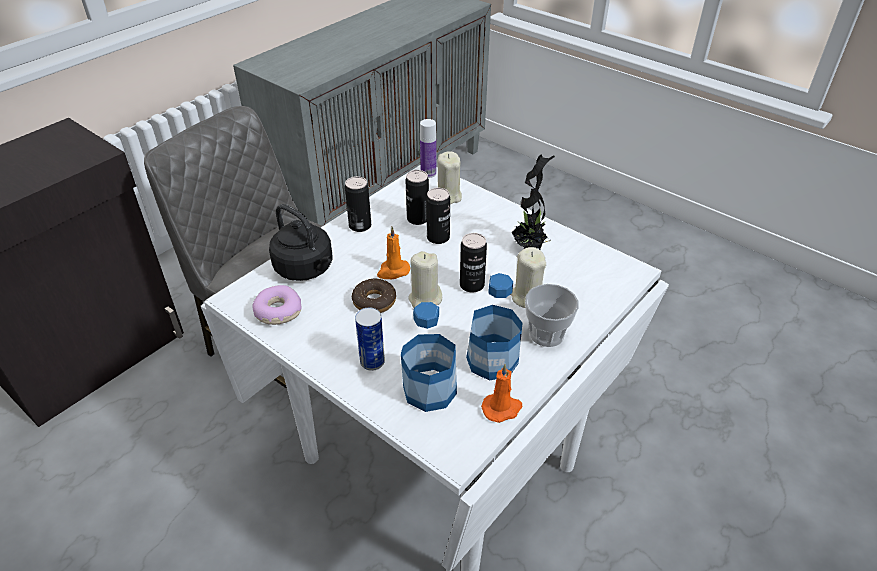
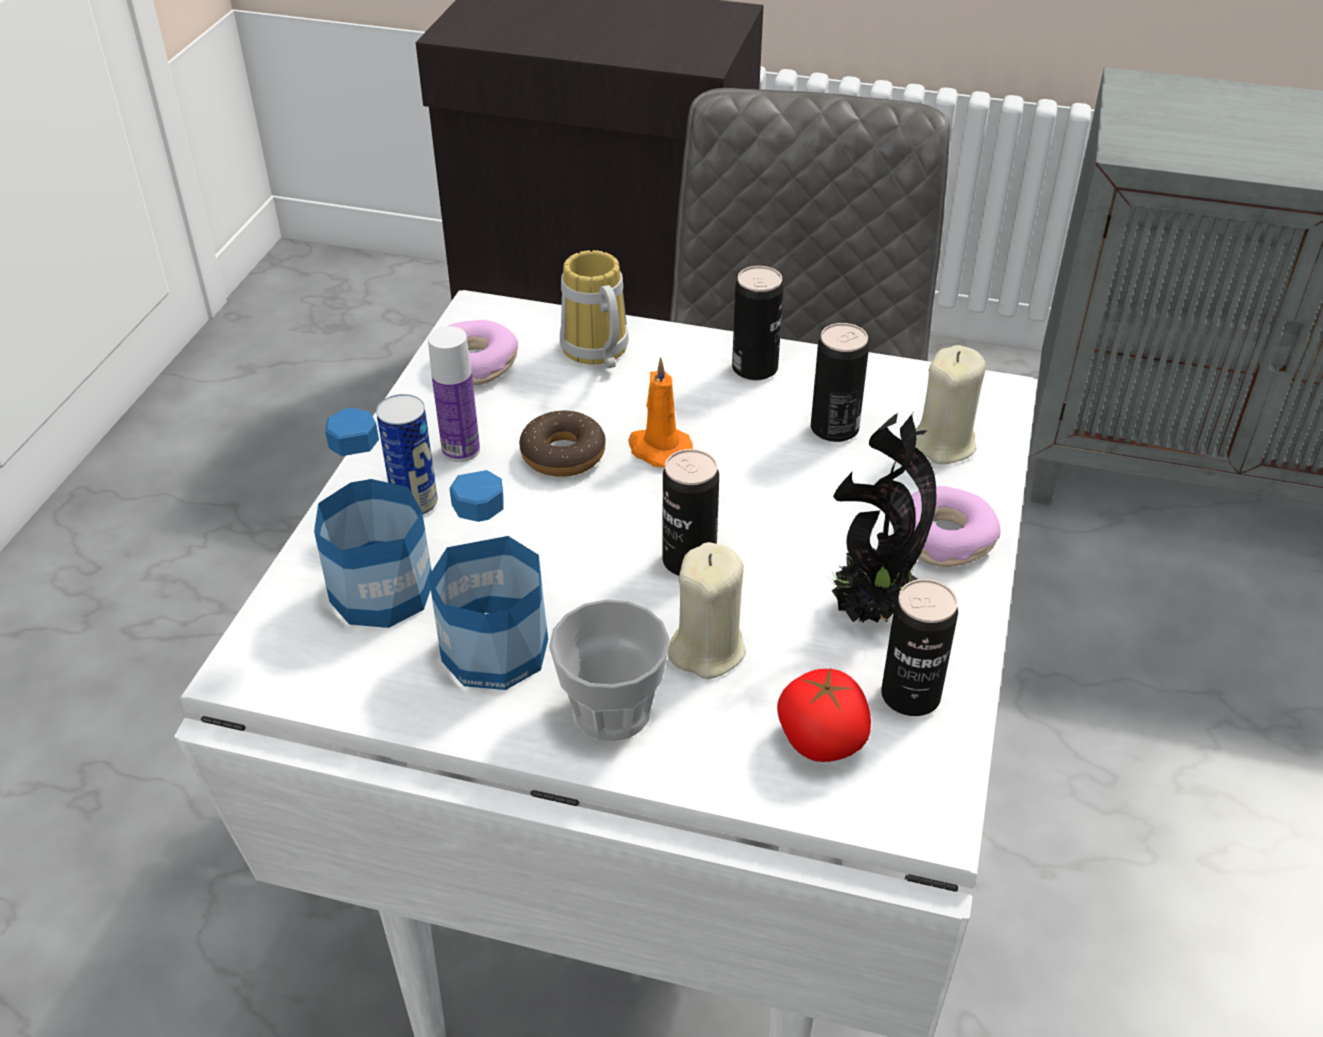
camera: 65 degrees right, 0 degrees up
black kettle [269,204,332,281] -> mug [560,250,629,368]
beige candle [408,251,442,308] -> none
bottle [420,119,436,178] -> bottle moved to [428,326,480,462]
can [426,188,450,244] -> can moved to [881,579,958,716]
orange candle [481,364,523,423] -> none
none -> tomato [777,668,871,762]
none -> donut [911,486,1001,567]

